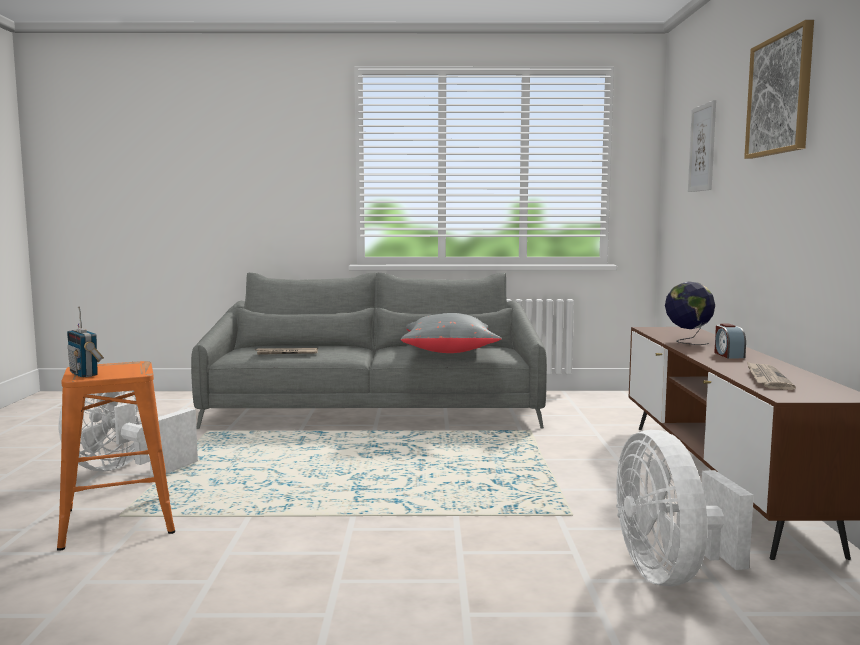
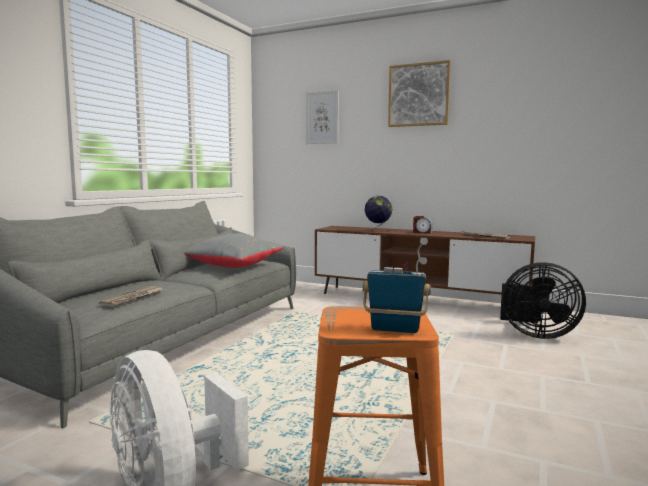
camera: 65 degrees left, 0 degrees up
radio [67,306,104,377] -> radio turned 150 degrees counterclockwise [363,243,431,333]
white fan [616,430,754,586] -> black fan [500,262,586,339]

